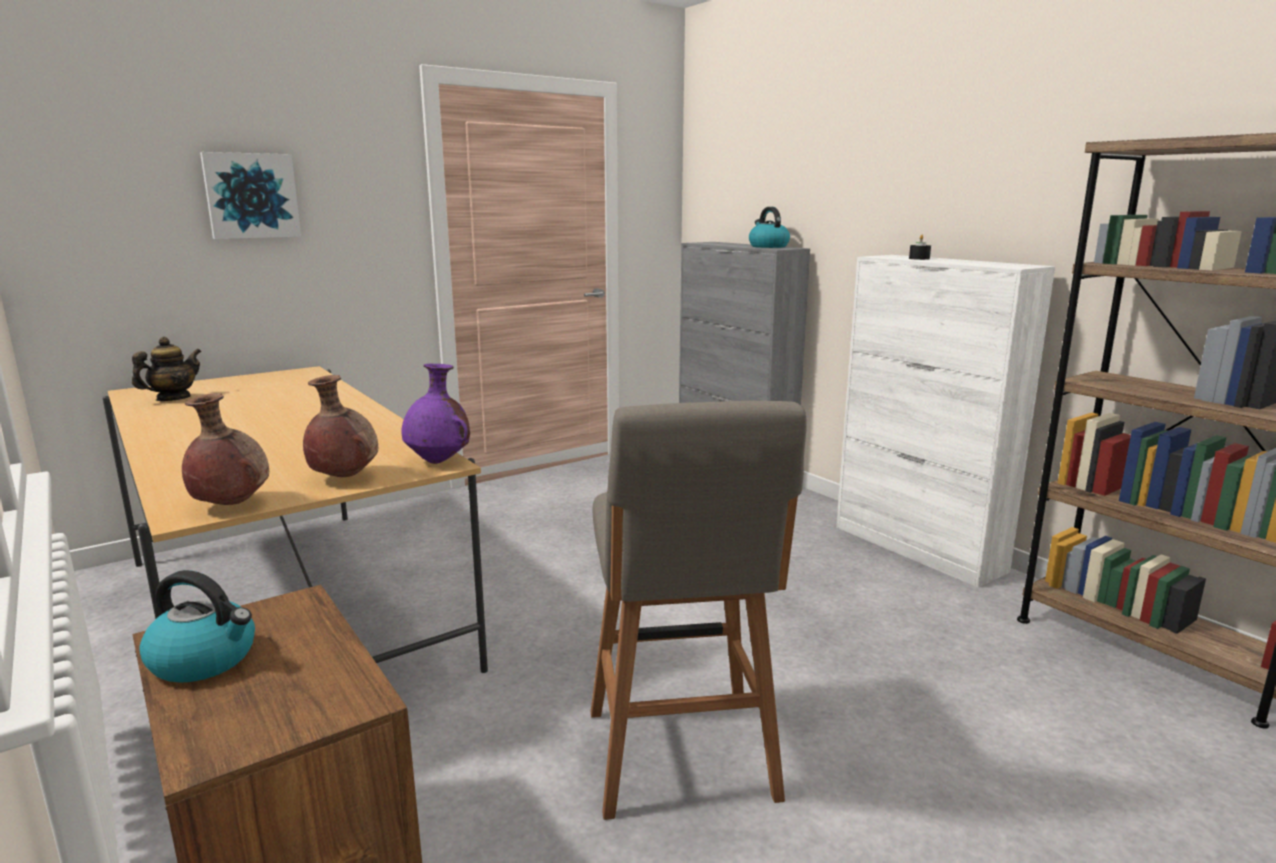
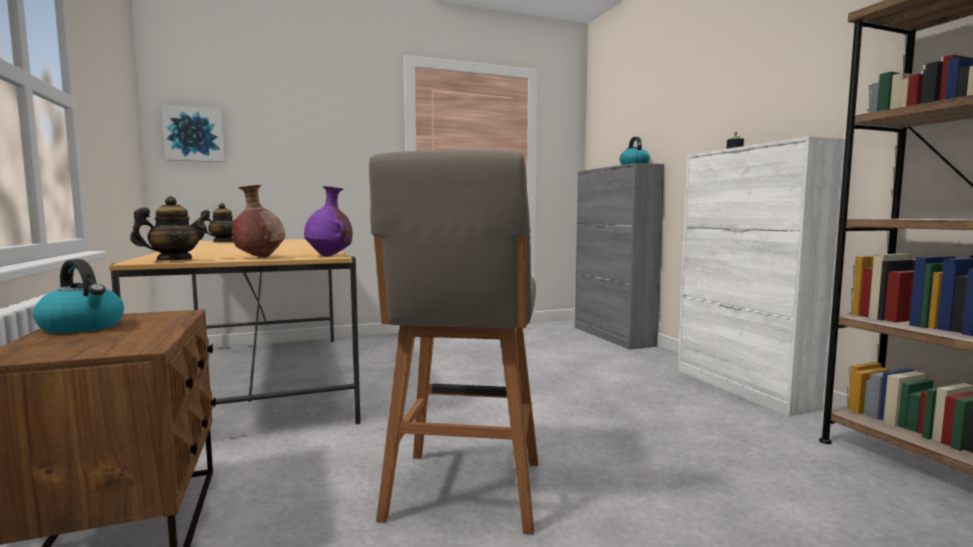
camera: 15 degrees right, 10 degrees down
brown vase [182,393,269,505] -> teapot [130,196,210,261]
picture [200,152,301,239] -> picture moved to [161,105,225,162]

